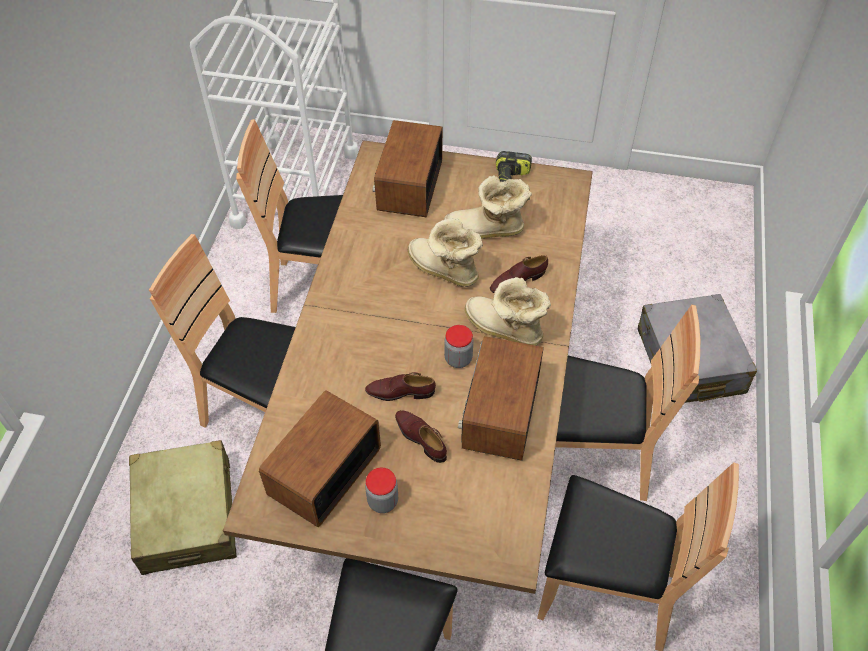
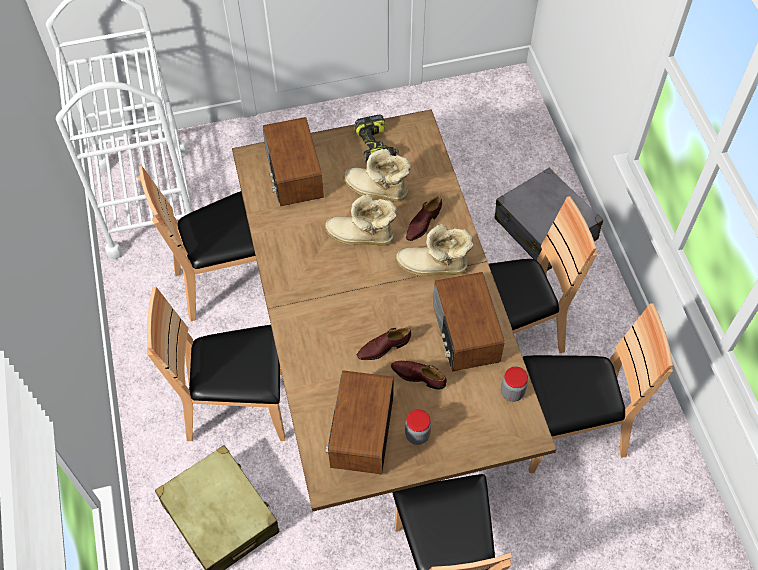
camera: 25 degrees left, 5 degrees up
boot [444,175,532,239] -> boot turned 45 degrees clockwise [344,149,411,202]
jar [444,325,473,368] -> jar moved to [501,367,528,402]

